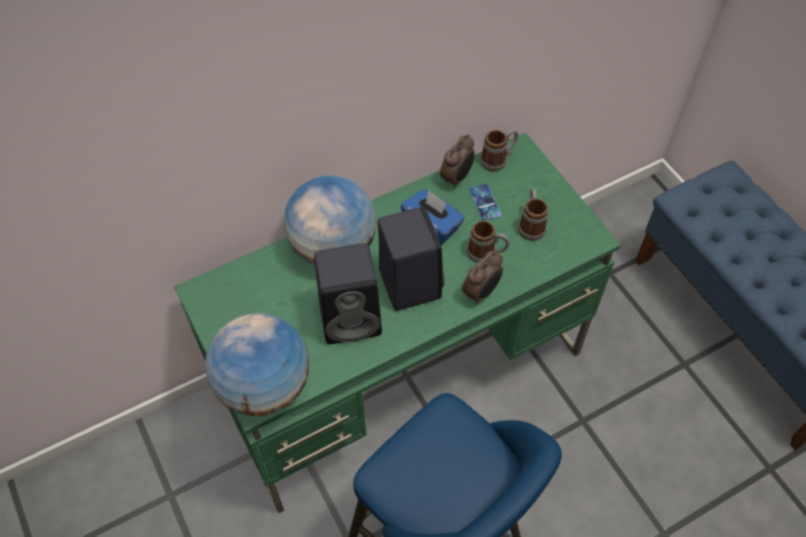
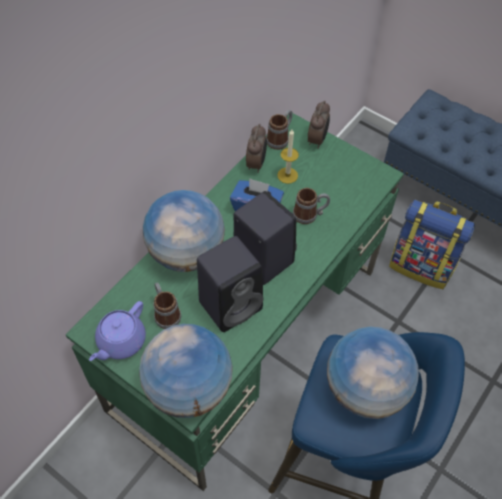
camera: 25 degrees left, 0 degrees up
alarm clock [462,250,503,305] -> alarm clock moved to [308,100,330,149]
phone [469,184,502,221] -> candle [277,130,299,184]
mug [518,189,548,241] -> mug moved to [153,282,181,329]
none -> purple teapot [89,301,146,361]
none -> globe [327,327,419,419]
none -> backpack [389,200,475,289]

